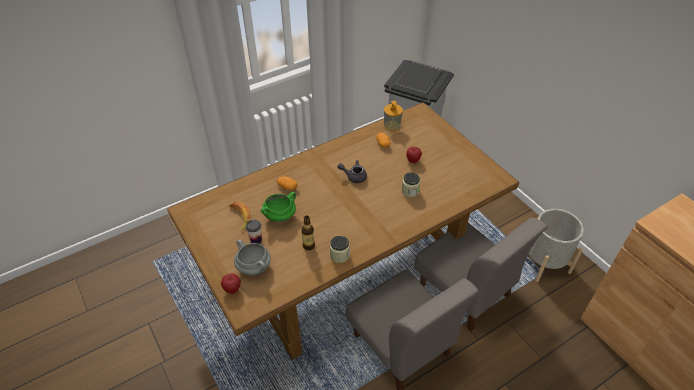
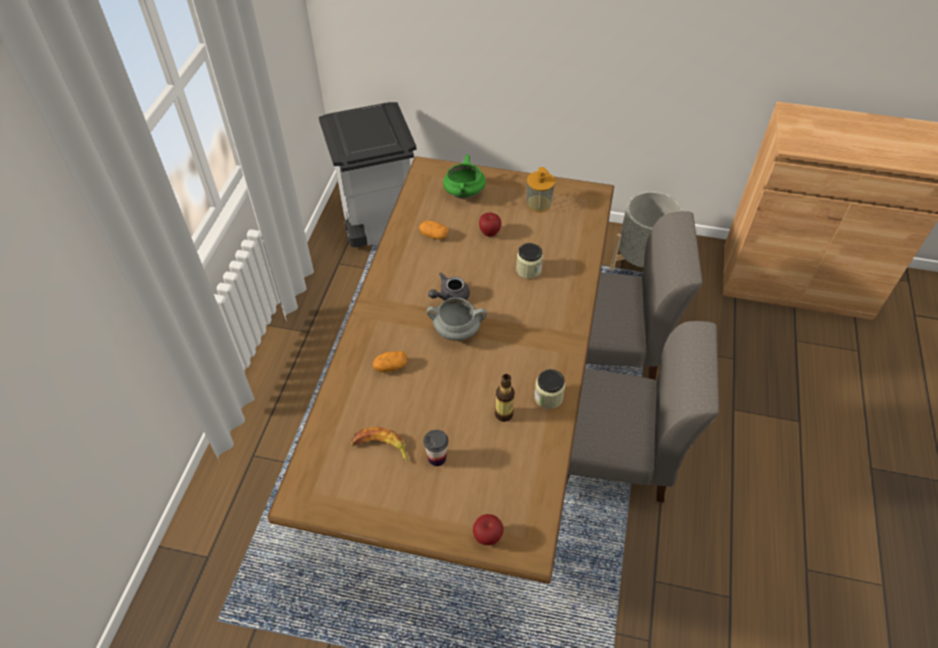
camera: 45 degrees left, 5 degrees up
grey cooking pot [234,239,271,275] -> grey cooking pot moved to [427,298,487,341]
green cooking pot [261,192,296,222] -> green cooking pot moved to [443,155,486,199]
soap dispenser [384,101,403,131] -> soap dispenser moved to [527,167,555,212]

